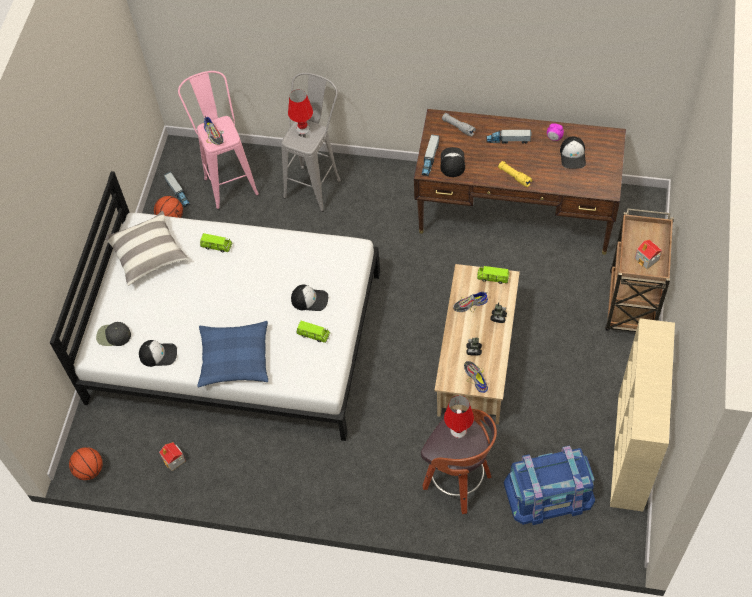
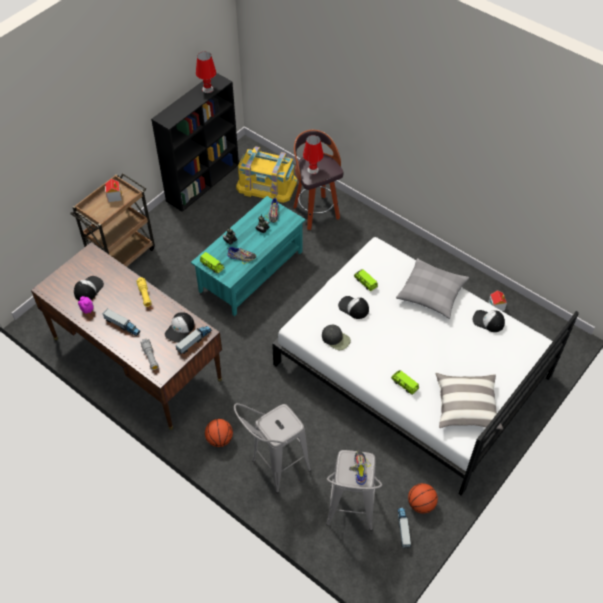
camera: 155 degrees left, 5 degrees down
basketball [69,447,103,480] -> basketball moved to [205,419,233,447]
black cap [96,322,131,346] -> black cap moved to [322,325,351,350]
pink stool [178,71,259,210] -> grey stool [326,450,382,531]
blue pillow [197,321,268,387] -> grey pillow [396,258,469,319]
red table lamp [288,89,313,135] -> red table lamp moved to [196,52,216,93]
beige coffee table [434,264,520,424] -> turquoise coffee table [191,196,306,316]
blue storage box [504,446,595,525] -> yellow storage box [236,146,297,203]
beige bookcase [610,318,675,511] -> black bookcase [151,73,239,212]

